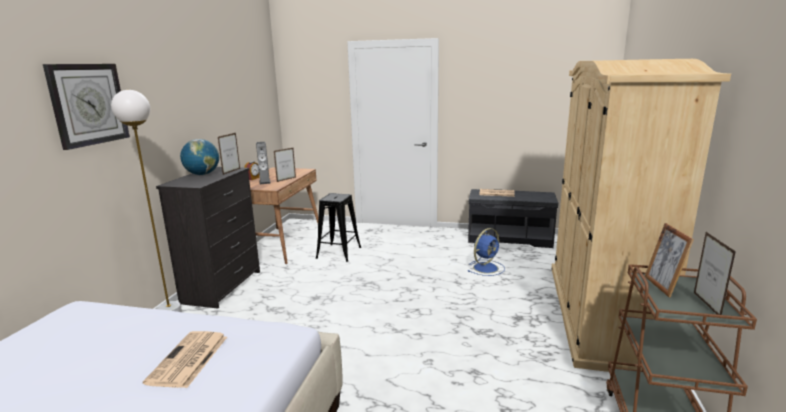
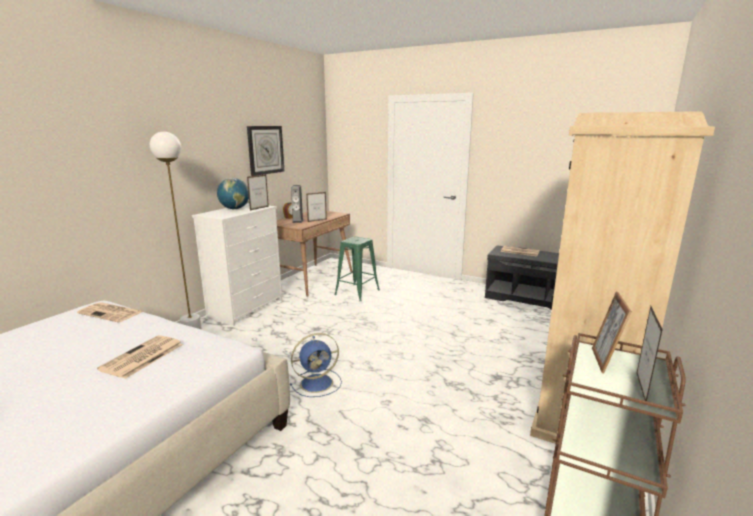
camera: 15 degrees right, 0 degrees up
wall clock [43,64,130,150] -> wall clock moved to [247,126,285,176]
black dresser [156,167,260,309] -> white dresser [192,203,282,326]
black stool [316,193,361,262] -> green stool [334,236,380,301]
blue fan [468,228,505,276] -> blue fan moved to [290,333,342,397]
none -> newspaper [77,302,143,323]

